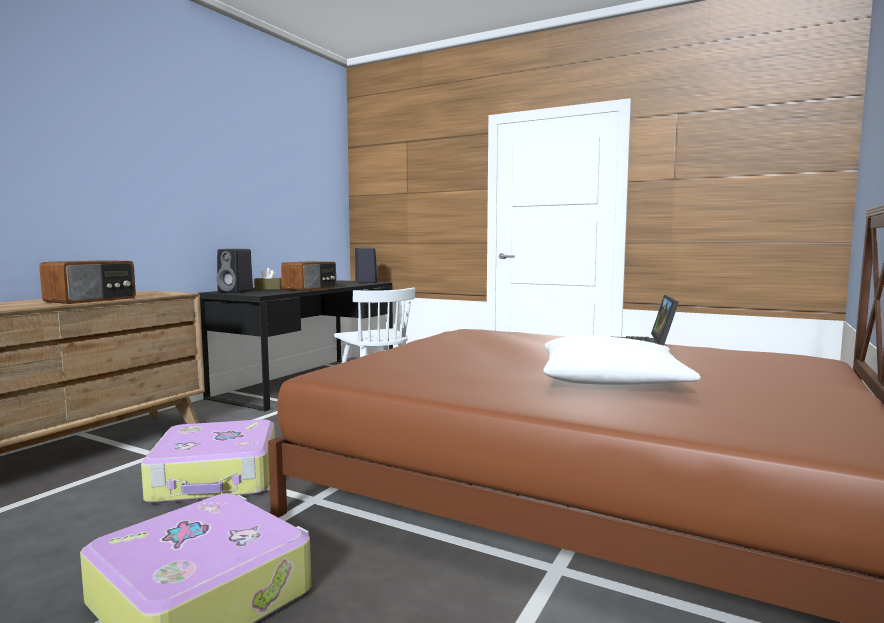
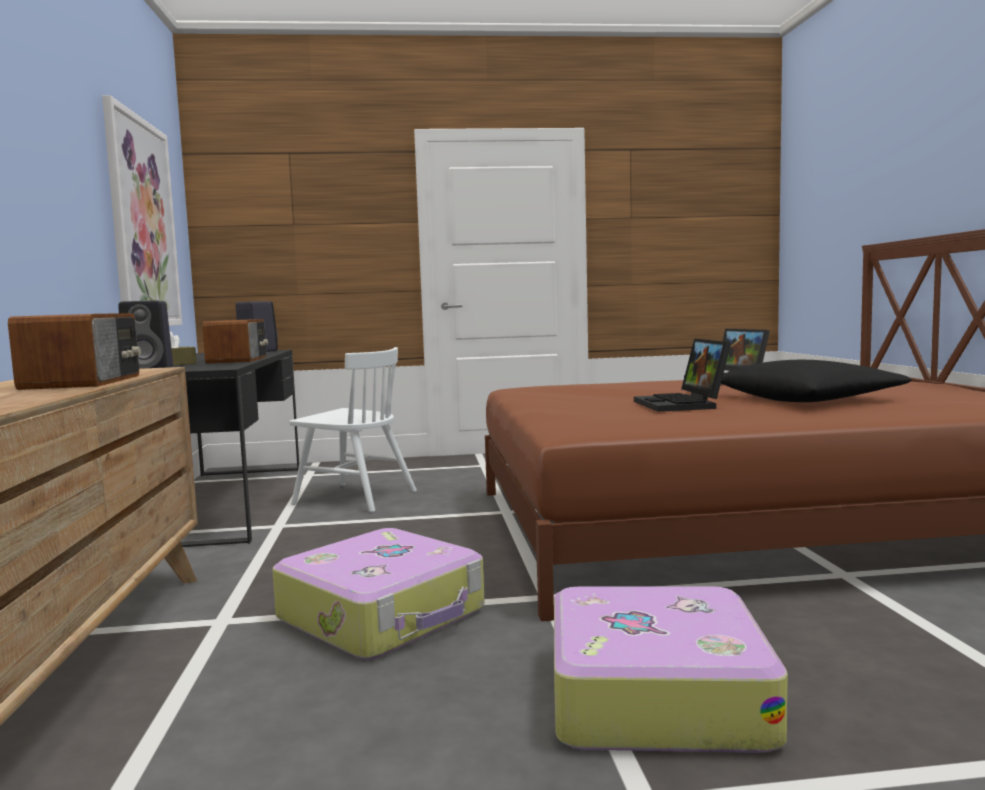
camera: 35 degrees left, 0 degrees up
white pillow [543,335,701,385] -> black pillow [721,360,912,402]
none -> picture [102,95,182,326]
none -> laptop [634,338,731,412]

